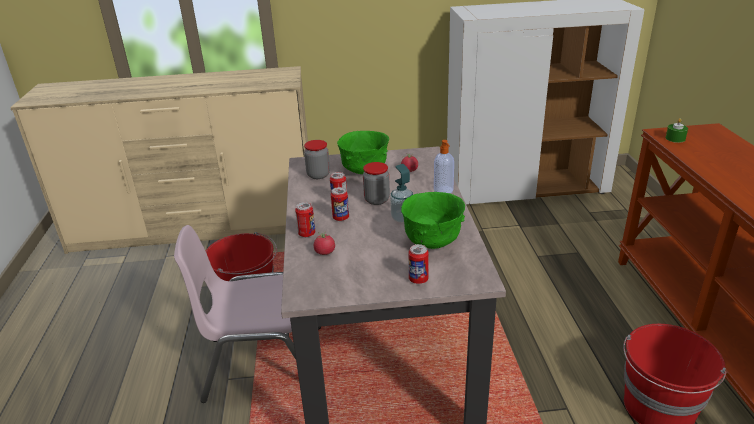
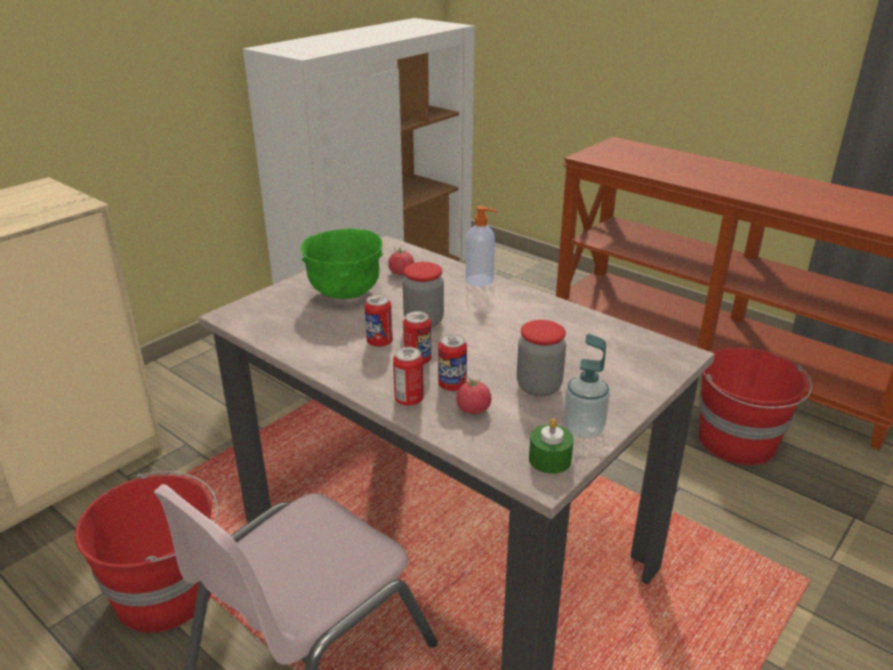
camera: 45 degrees left, 0 degrees up
jar [304,140,330,179] -> jar moved to [517,320,566,397]
soap dispenser [390,164,413,223] -> soap dispenser moved to [563,334,610,439]
green bowl [401,192,465,249] -> none
can [408,244,429,284] -> can moved to [438,334,467,391]
green candle [665,118,688,143] -> green candle moved to [529,418,574,474]

